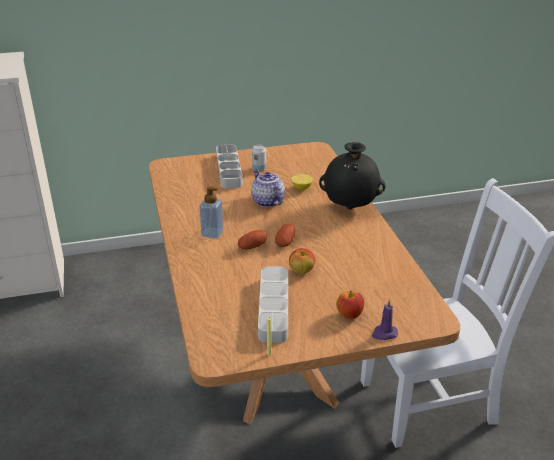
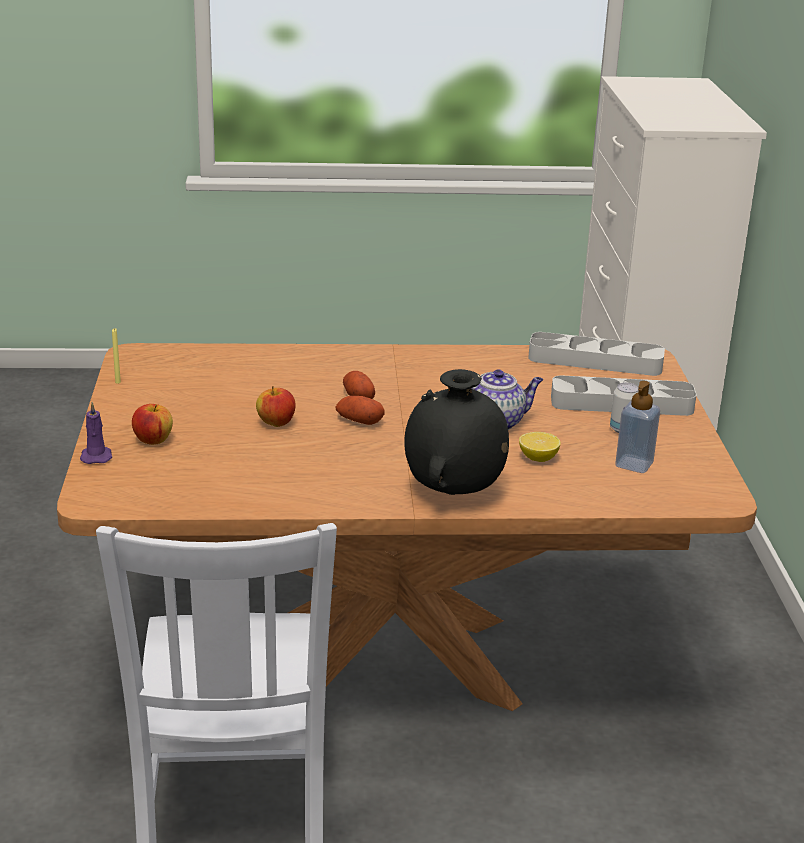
camera: 100 degrees right, 5 degrees down
soap dispenser [199,186,223,239] -> soap dispenser moved to [615,381,660,473]
grey tray [258,266,288,343] -> grey tray moved to [528,332,665,376]

